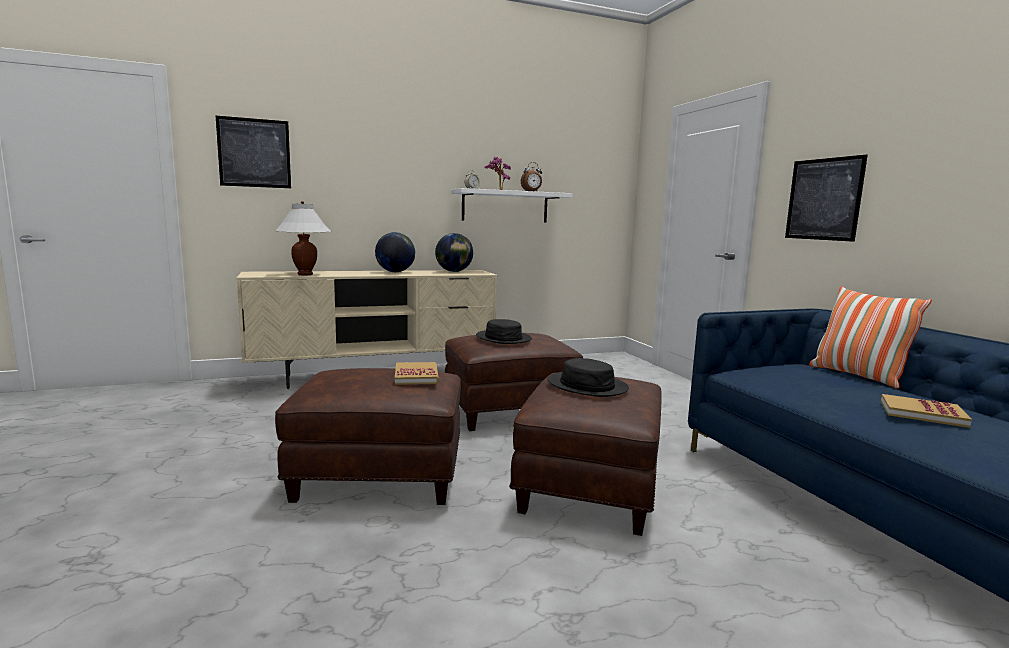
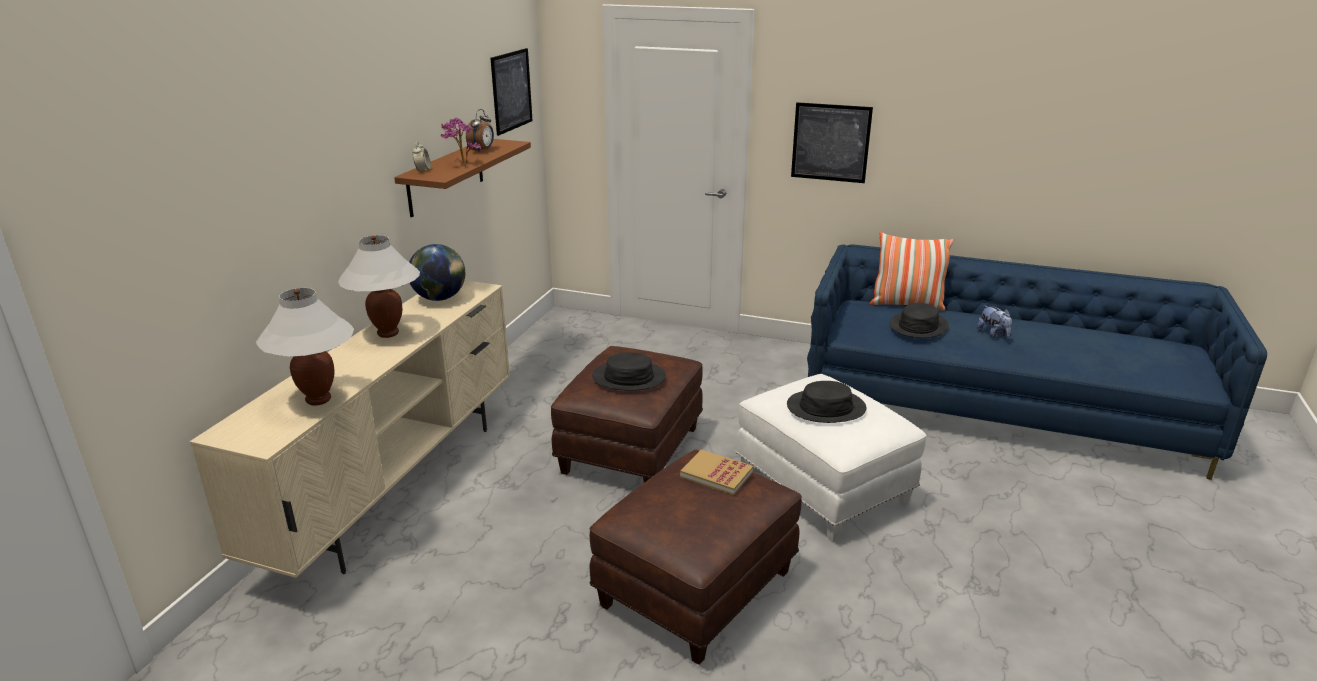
camera: 50 degrees left, 15 degrees up
picture [216,116,291,188] -> picture moved to [490,48,533,136]
globe [375,232,415,272] -> white table lamp [338,235,420,338]
white shelf [451,188,573,223] -> brown shelf [394,139,531,217]
brown ottoman [509,373,662,536] -> white ottoman [735,374,926,542]
book [881,394,972,428] -> plush toy [977,305,1012,338]
none -> black hat [889,303,949,338]

